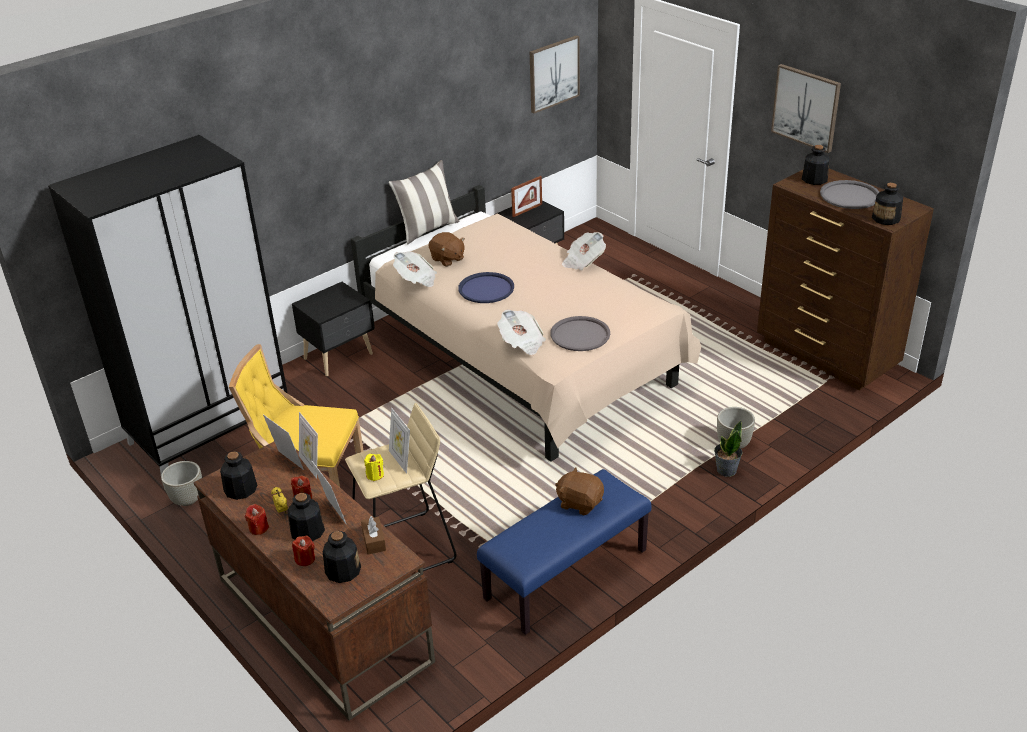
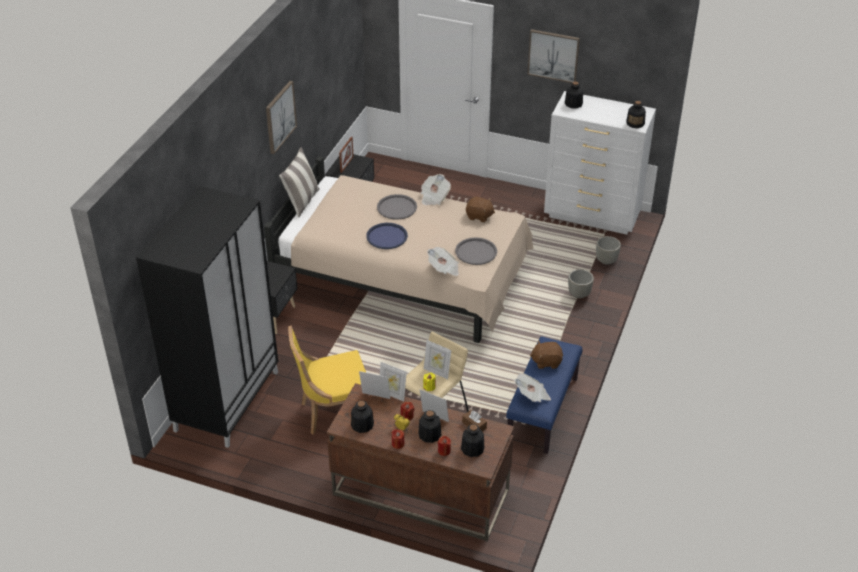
camera: 30 degrees left, 5 degrees up
grey planter [161,461,202,506] -> grey planter moved to [596,236,621,265]
newspaper [393,251,437,287] -> newspaper moved to [514,374,551,402]
brown plush toy [429,232,465,267] -> brown plush toy moved to [466,197,495,223]
picture [530,35,580,114] -> picture moved to [266,81,297,154]
potted plant [714,420,742,477] -> none
brown dresser [757,169,934,391] -> white dresser [544,91,656,235]
grey tray [820,180,879,209] -> grey tray moved to [377,194,417,219]

